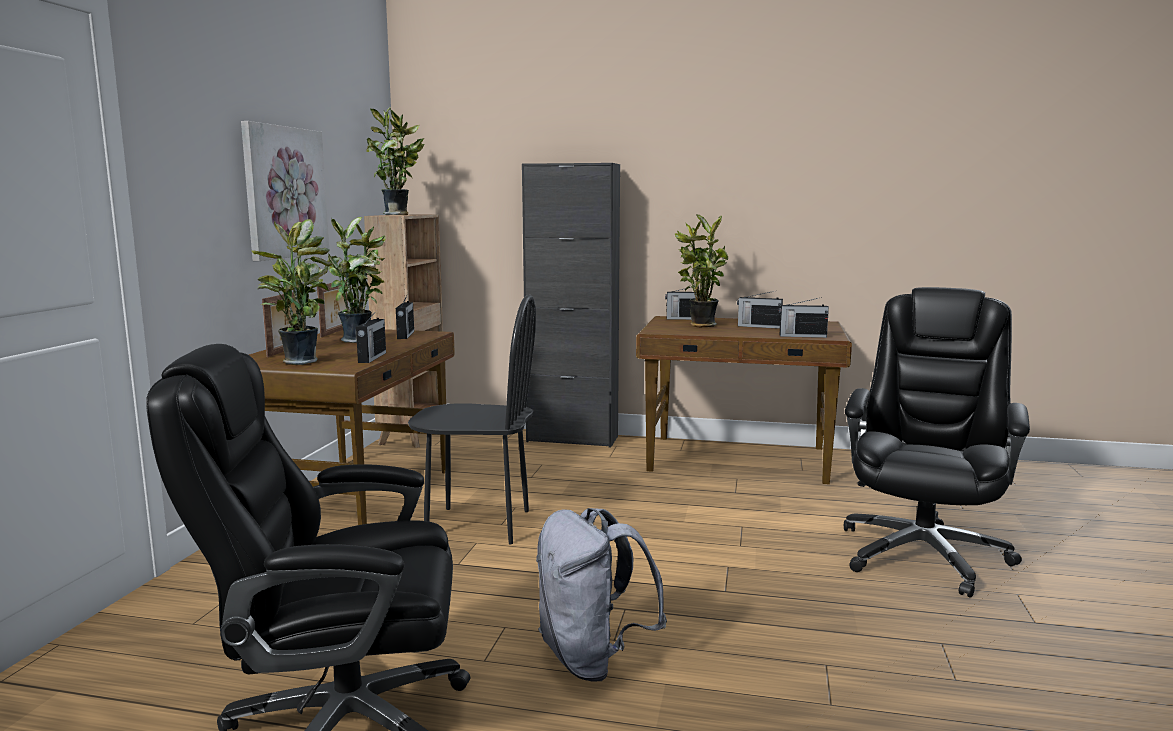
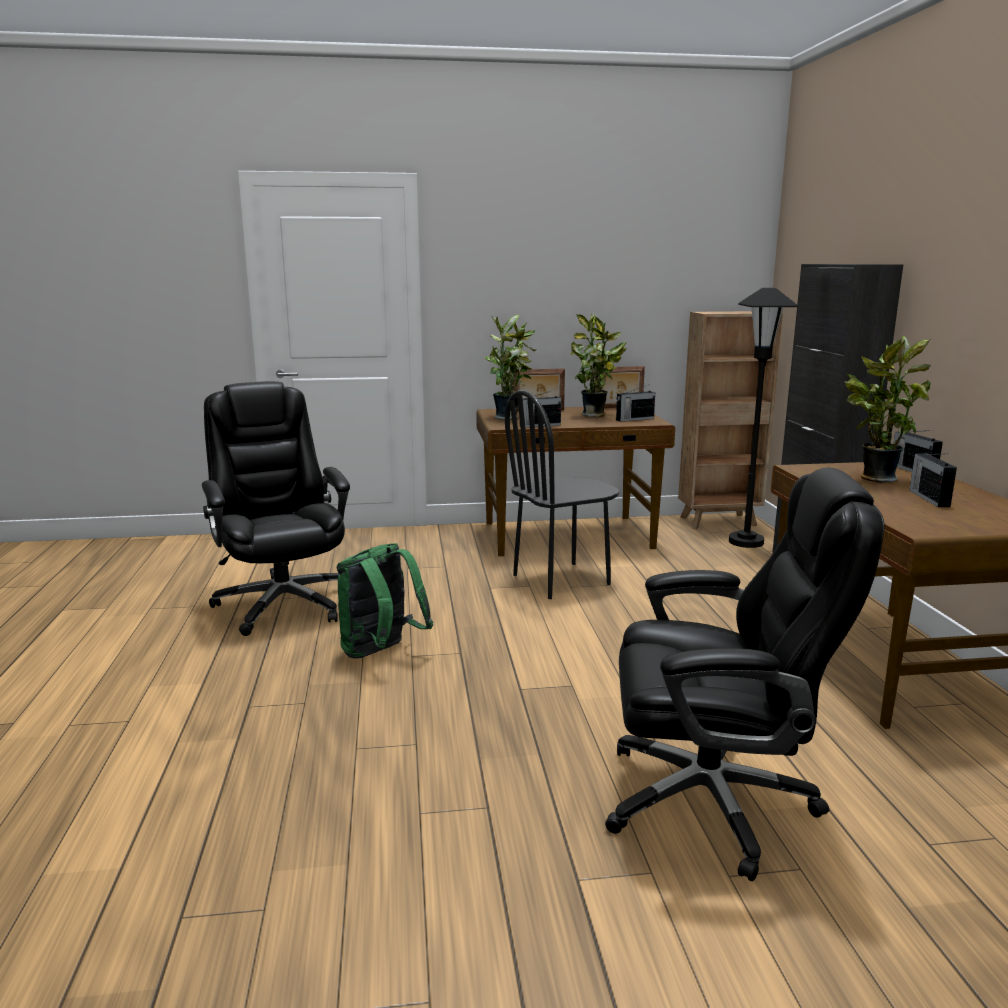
camera: 70 degrees right, 5 degrees up
picture [241,121,330,261] -> none
potted plant [366,107,424,215] -> none
black chair [408,295,536,544] -> black chair turned 75 degrees clockwise [505,390,619,599]
grey backpack [536,508,667,682] -> green backpack [337,543,434,658]
radio [779,297,829,338] -> none
none -> black floor lamp [729,288,797,548]

